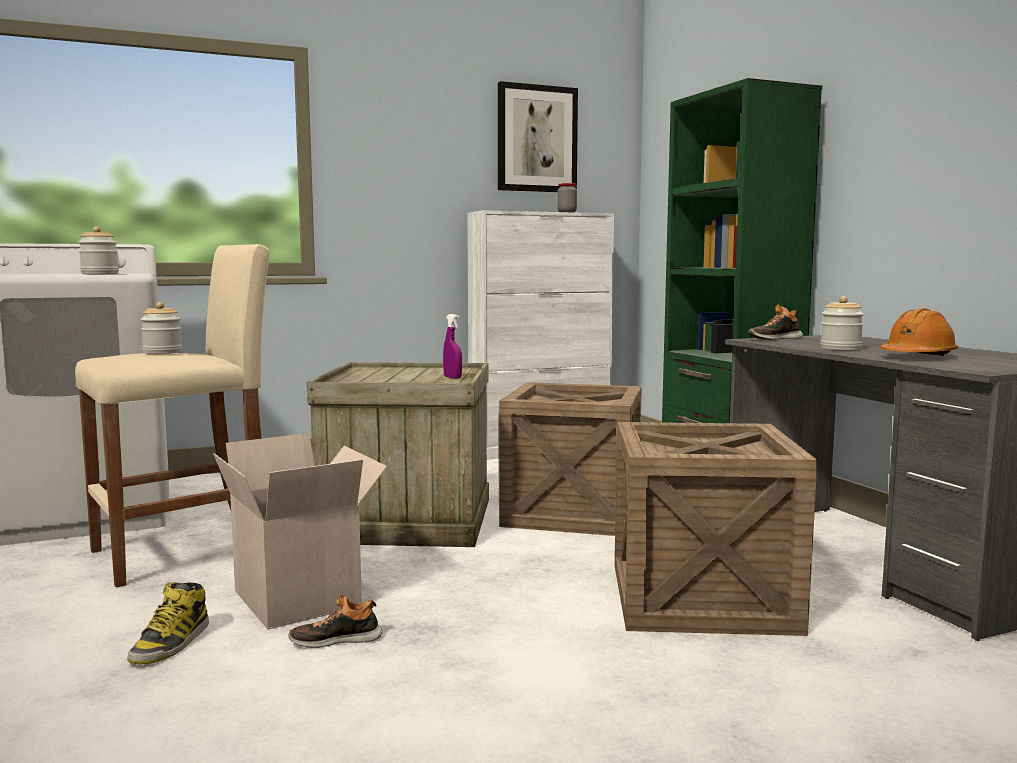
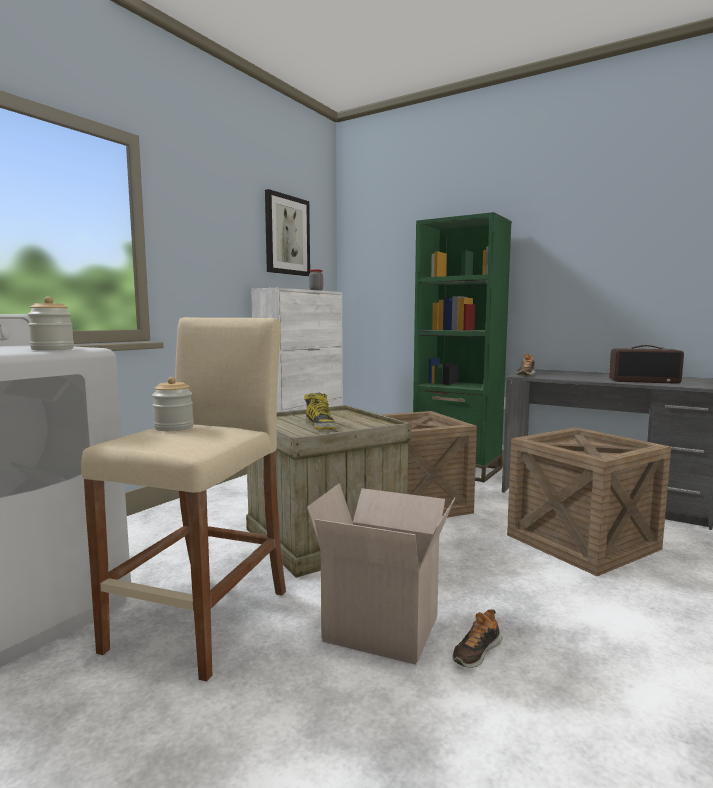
camera: 35 degrees left, 0 degrees up
boot [127,582,209,665] -> boot moved to [305,393,337,430]
purple spray bottle [443,314,462,379] -> none
jar [820,296,864,350] -> none
orange hard hat [880,308,959,356] -> radio [609,345,684,383]

